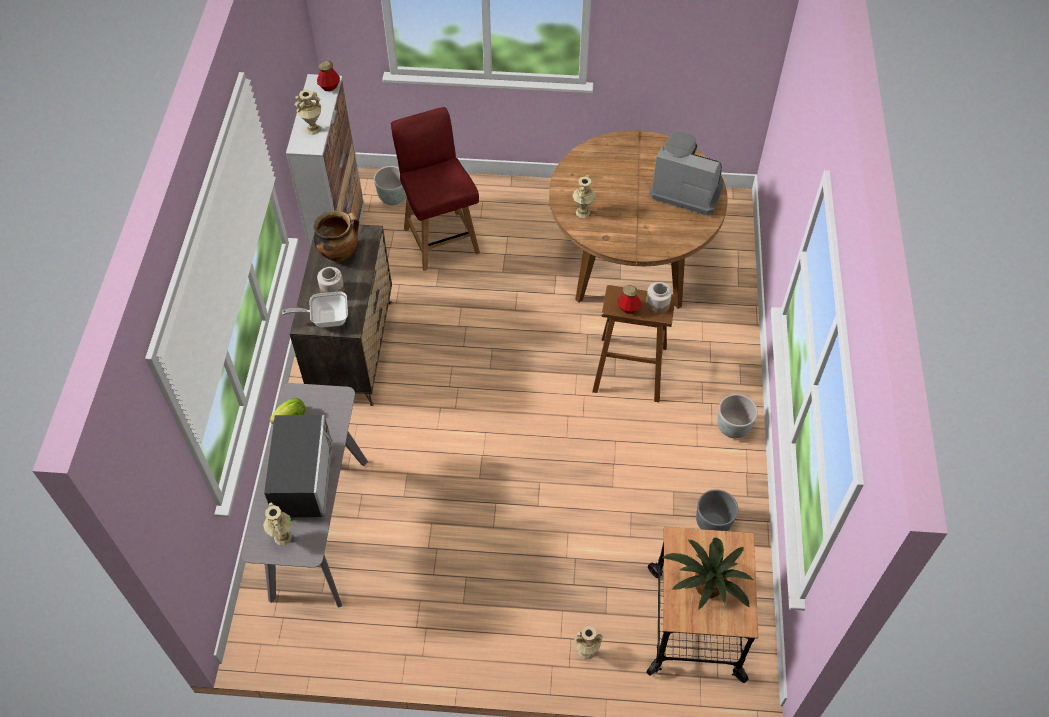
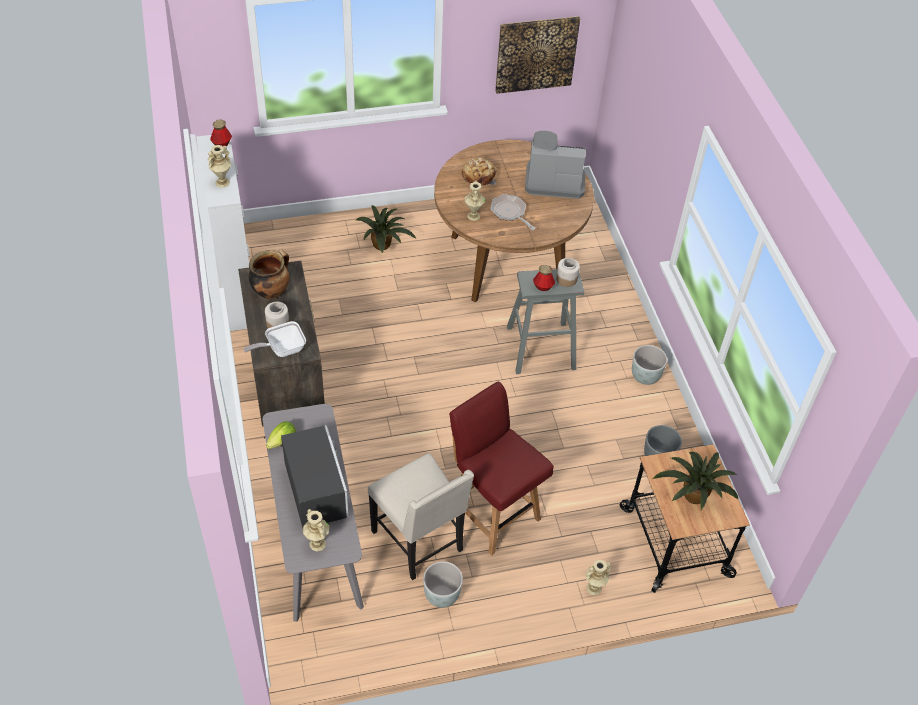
camera: 20 degrees left, 5 degrees down
grey planter [374,166,406,205] -> grey planter moved to [423,561,463,608]
red chair [391,107,480,271] -> red chair moved to [449,382,554,555]
brown stool [592,285,676,402] -> grey stool [507,269,584,374]
none -> potted plant [355,205,416,253]
none -> beige chair [368,453,474,580]
none -> bread [462,157,497,186]
none -> frying pan [491,194,535,230]
none -> picture [495,16,580,94]

